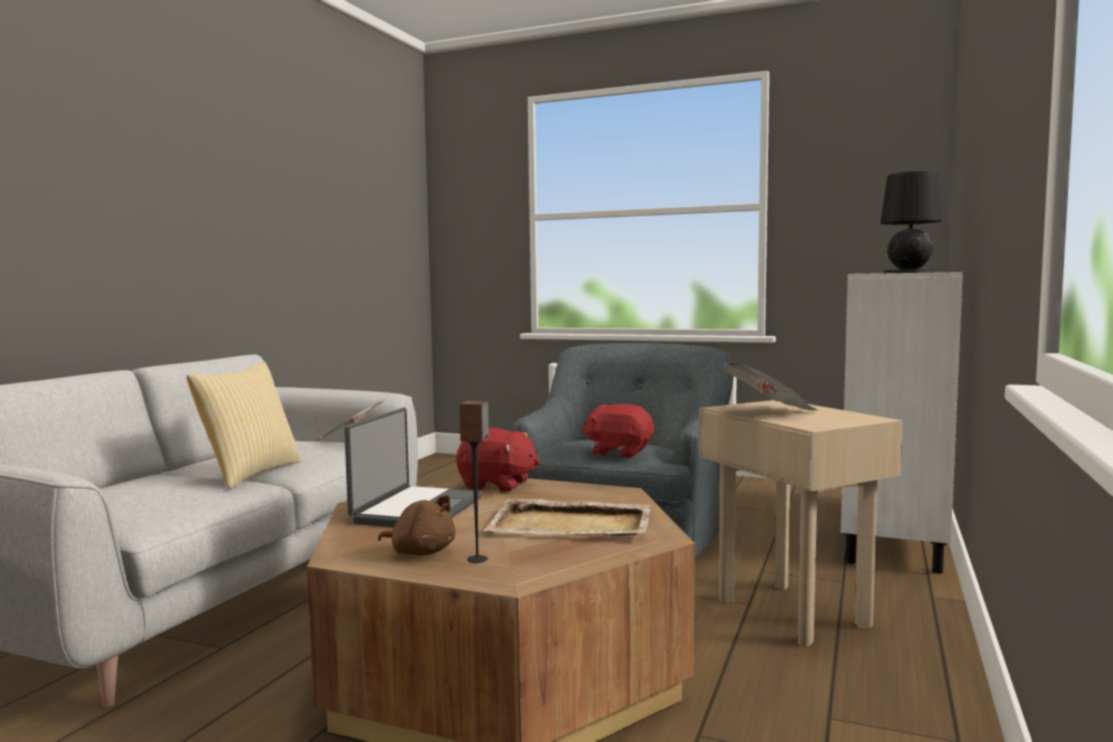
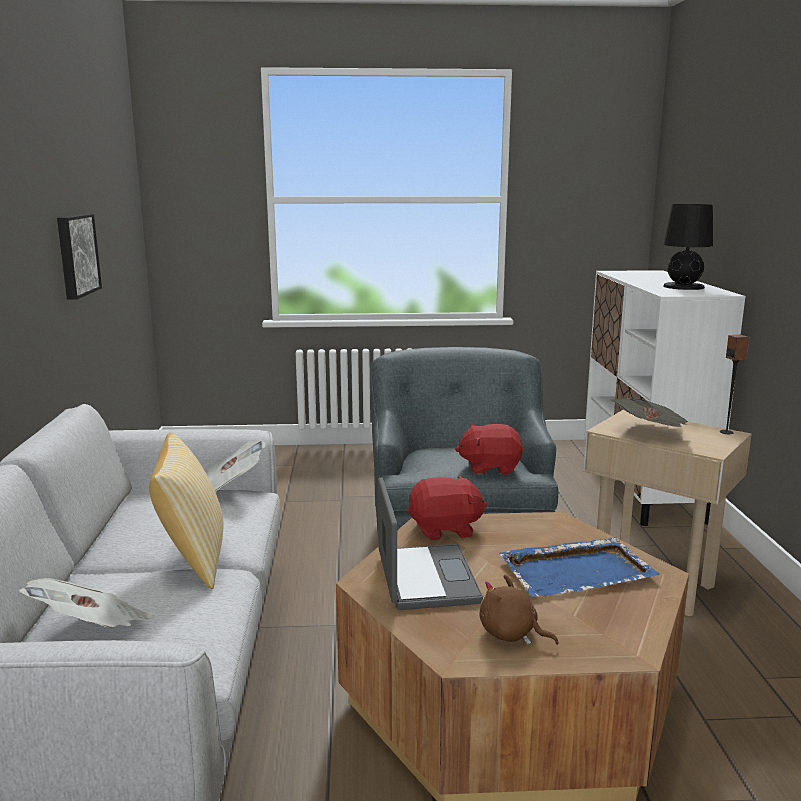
camera: 25 degrees left, 10 degrees up
brown plush toy [378,495,456,556] -> brown plush toy turned 150 degrees counterclockwise [479,575,559,645]
speaker [460,401,489,563] -> speaker moved to [720,334,750,434]
beige tray [483,499,652,536] -> blue tray [499,537,660,598]
none -> newspaper [18,578,155,628]
none -> picture [57,214,102,300]

